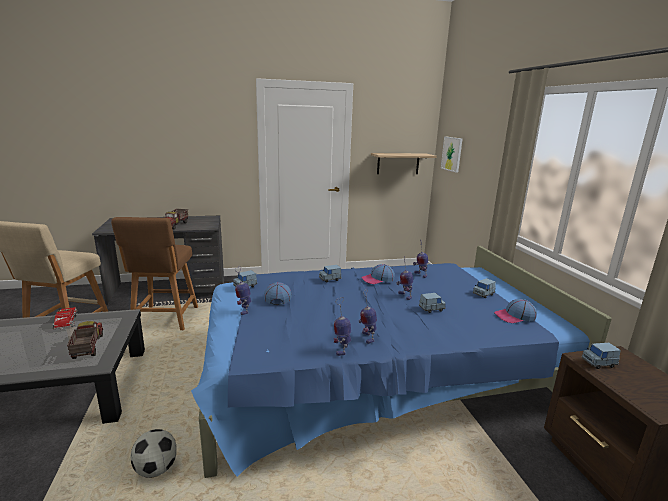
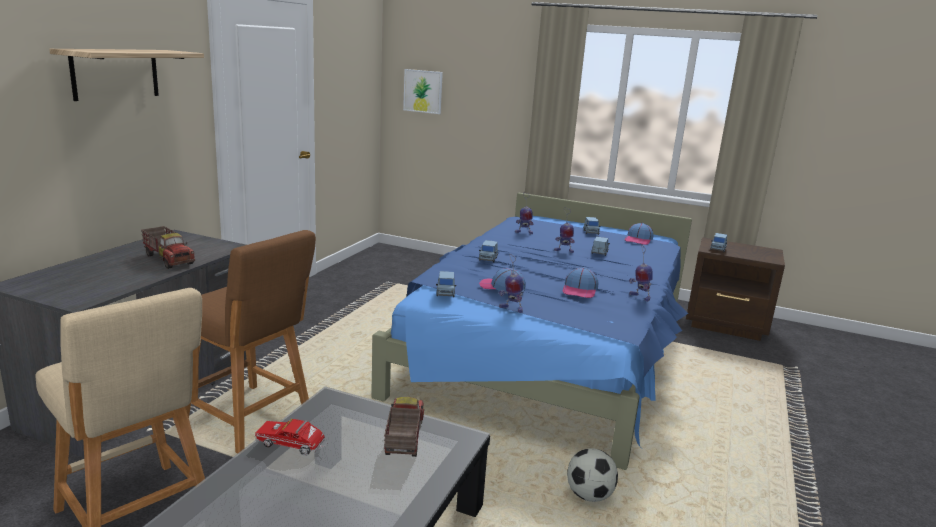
camera: 55 degrees left, 0 degrees up
toy truck [67,321,103,359] -> toy truck turned 75 degrees clockwise [384,396,424,457]
toy robot [359,288,377,344] -> none
cap [361,264,395,284] -> cap moved to [563,267,599,298]
shelf [371,153,437,174] -> shelf moved to [49,49,204,101]

